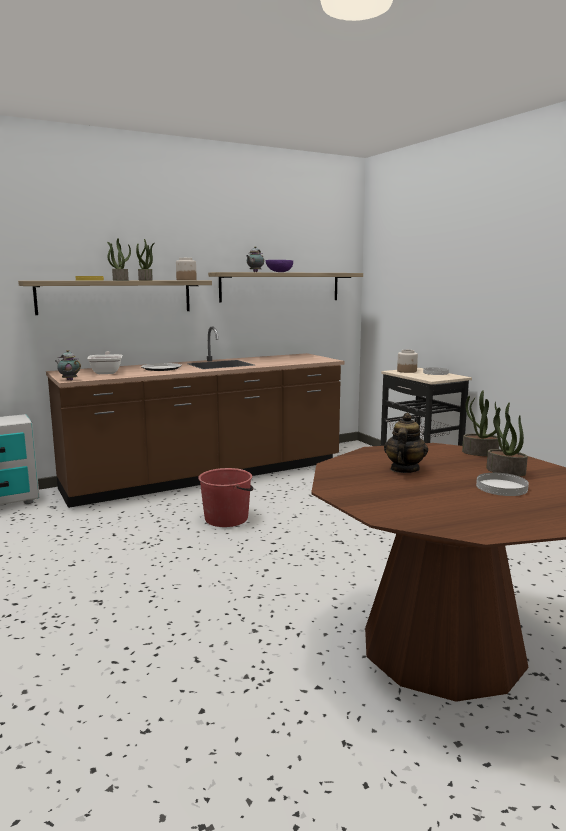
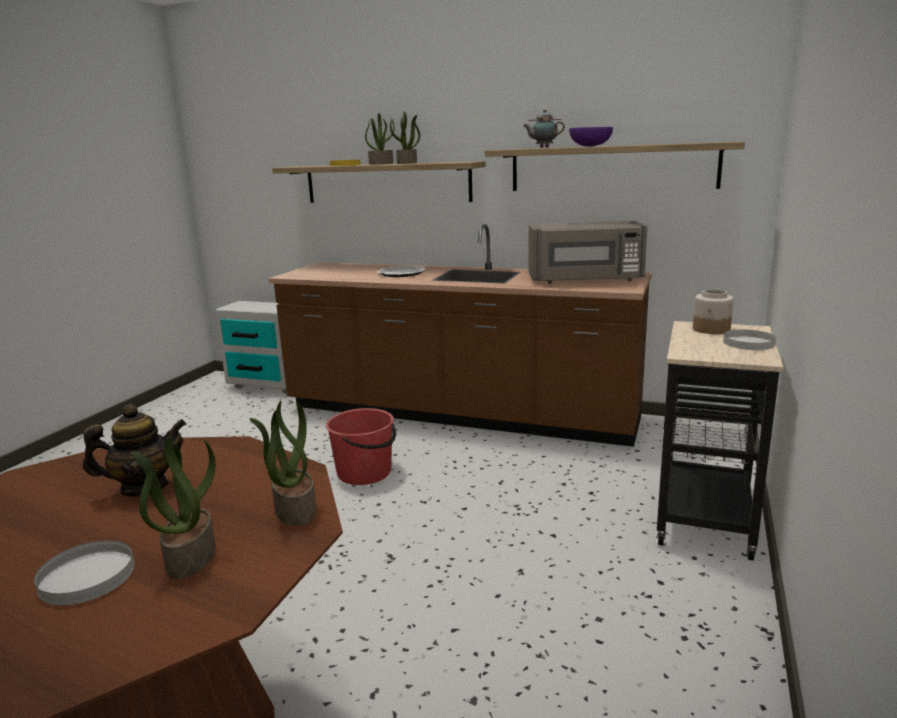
camera: 50 degrees right, 5 degrees up
teapot [55,350,81,380] -> none
frying pan [87,351,122,374] -> none
jar [176,258,197,280] -> none
none -> grey microwave [529,221,647,284]

